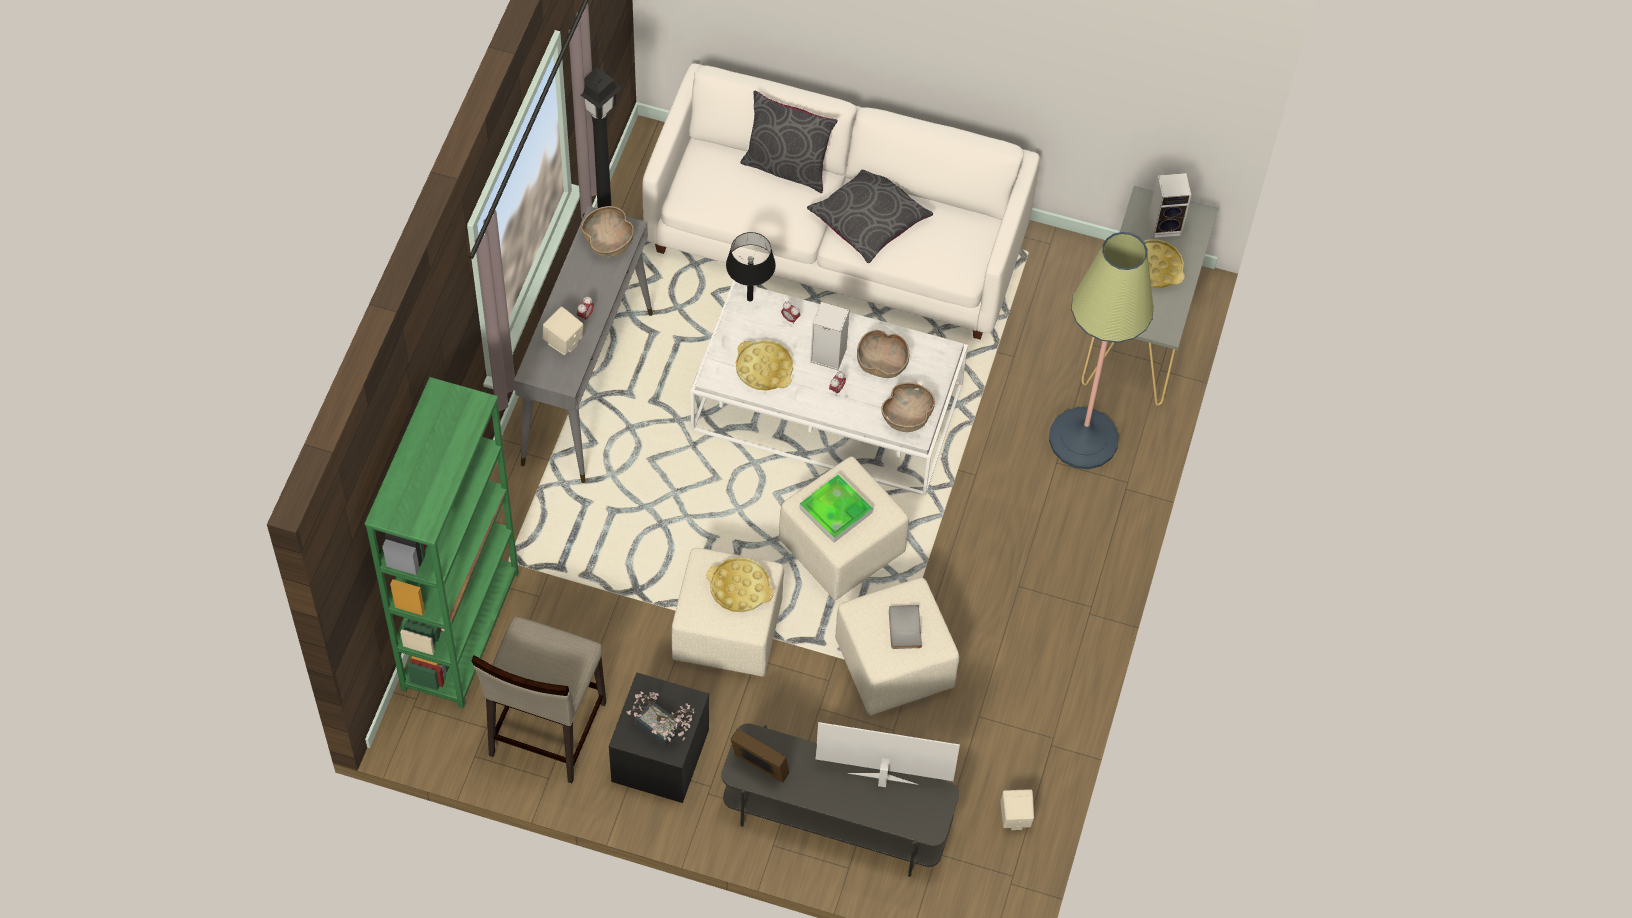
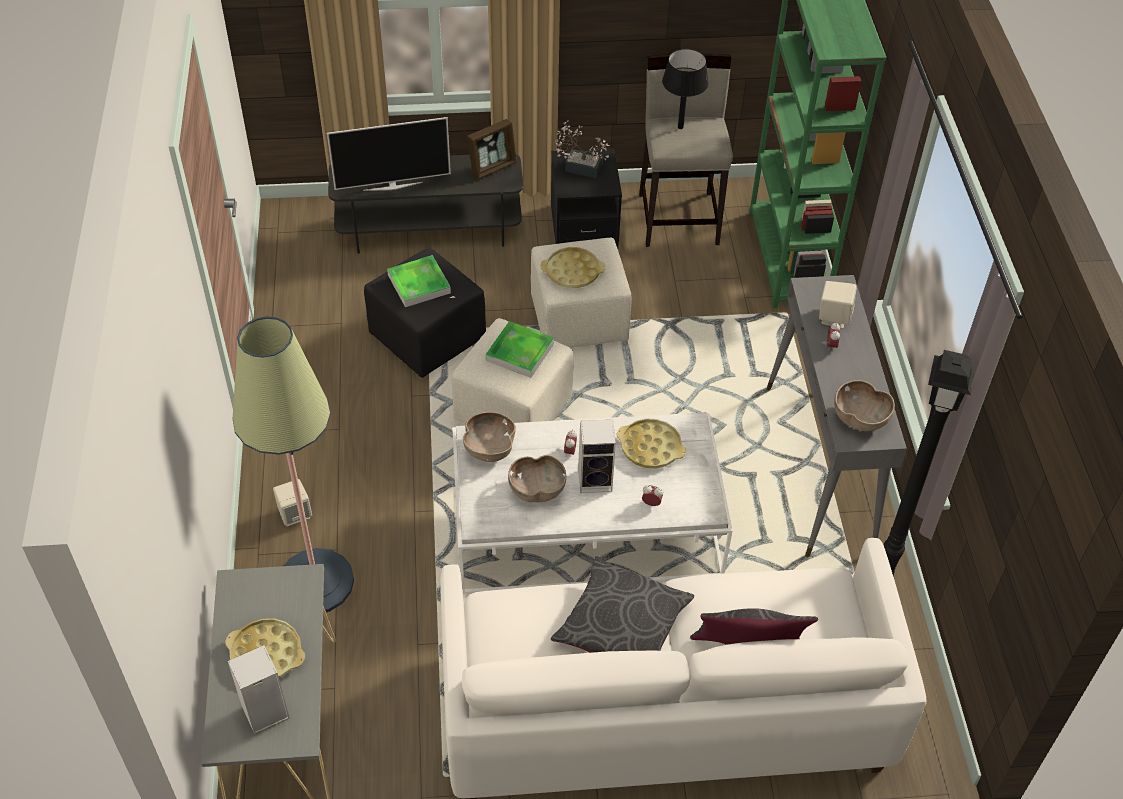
camera: 160 degrees right, 10 degrees down
black table lamp [726,232,776,301] -> black table lamp moved to [662,49,708,129]
picture frame [730,729,789,783] -> picture frame turned 45 degrees counterclockwise [467,119,517,180]
beige ottoman [835,578,959,715] -> black ottoman [364,248,486,378]
grey book [889,605,922,649] -> tray [387,255,451,307]
beige speaker [1000,789,1034,830] -> beige speaker moved to [273,479,312,526]

